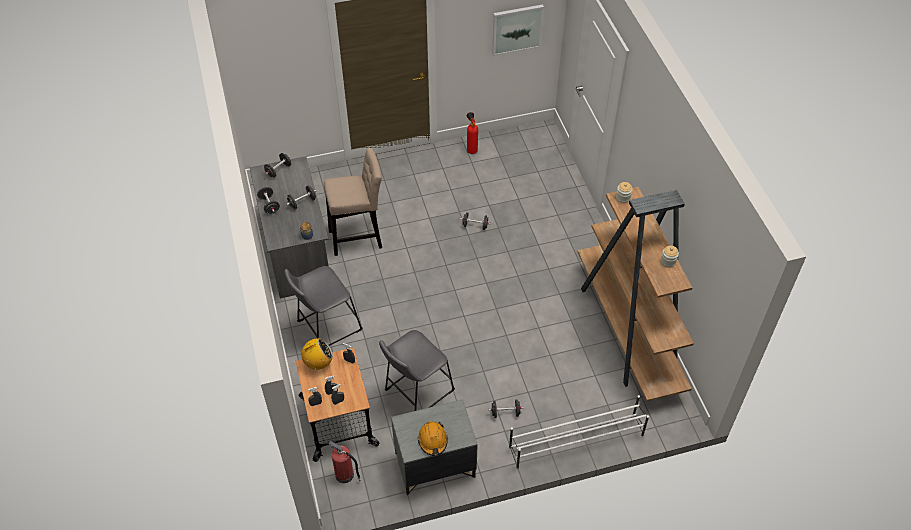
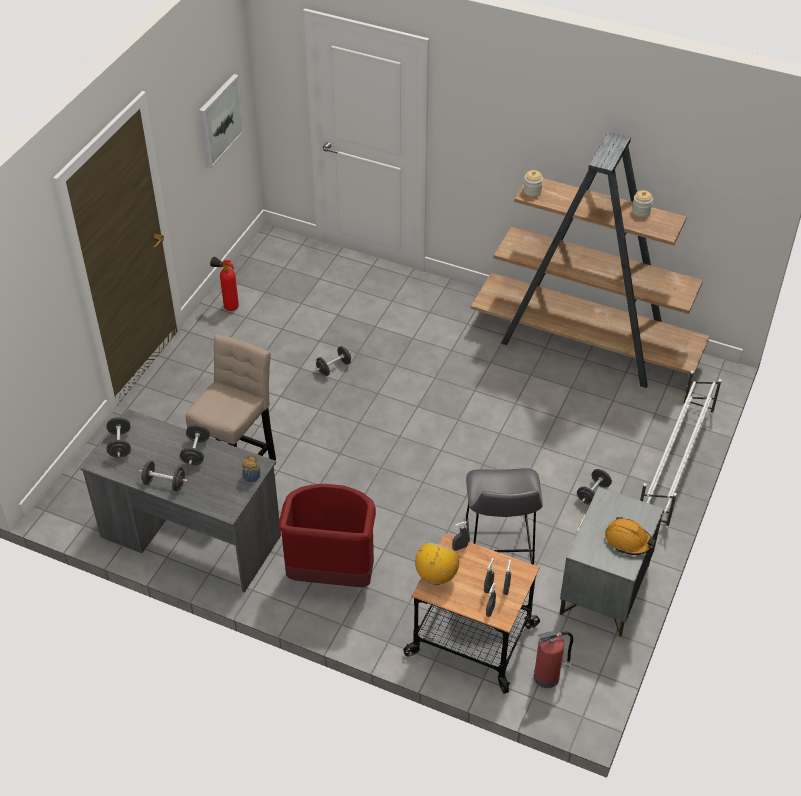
camera: 50 degrees left, 5 degrees down
grey stool [284,266,363,346] -> red trash can [278,484,376,587]

